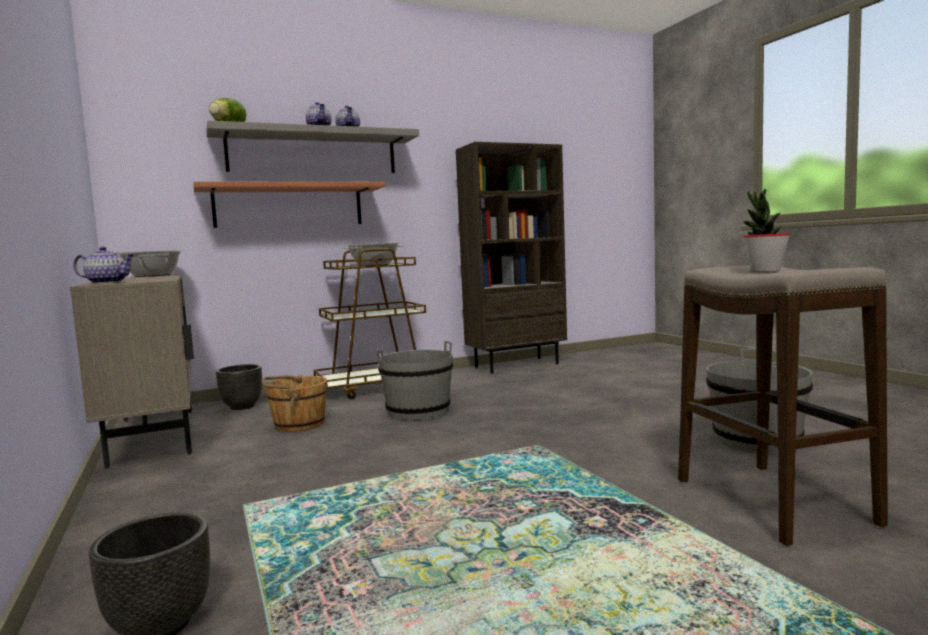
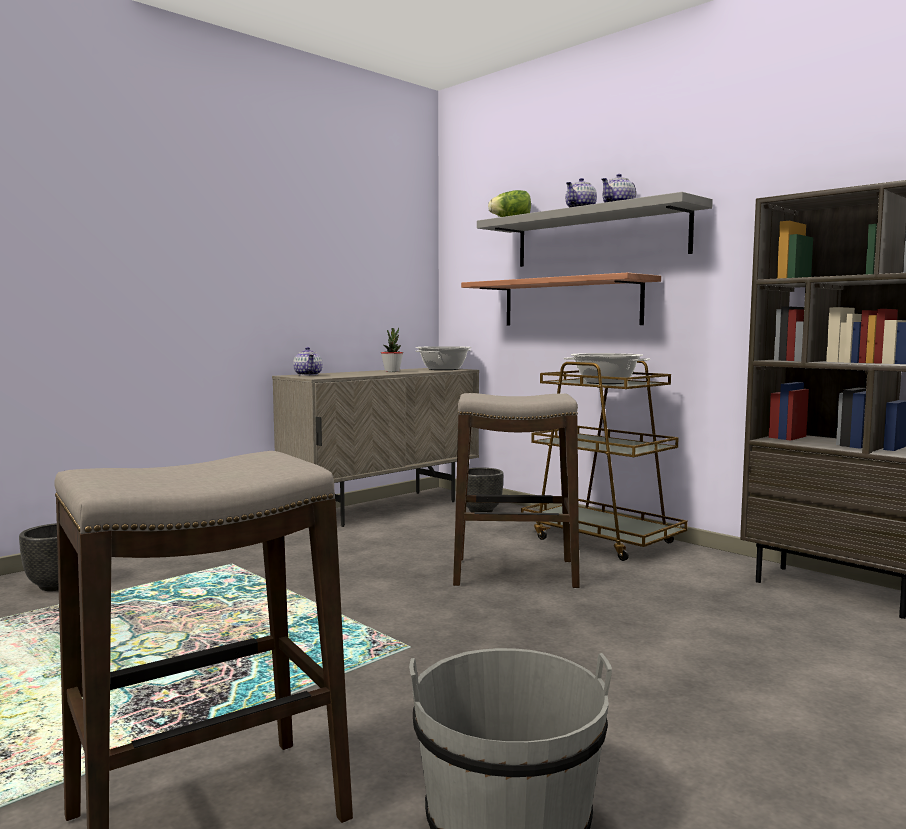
camera: 70 degrees right, 0 degrees up
brown bucket [261,375,327,432] -> none
grey bucket [376,341,453,420] -> stool [453,393,580,589]
potted plant [743,189,790,272] -> potted plant moved to [381,328,403,372]

